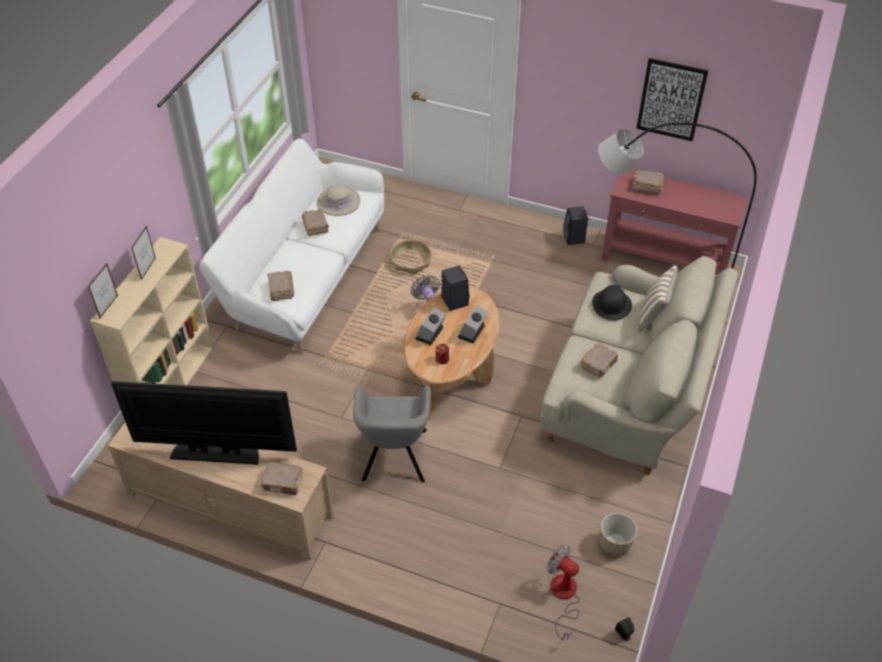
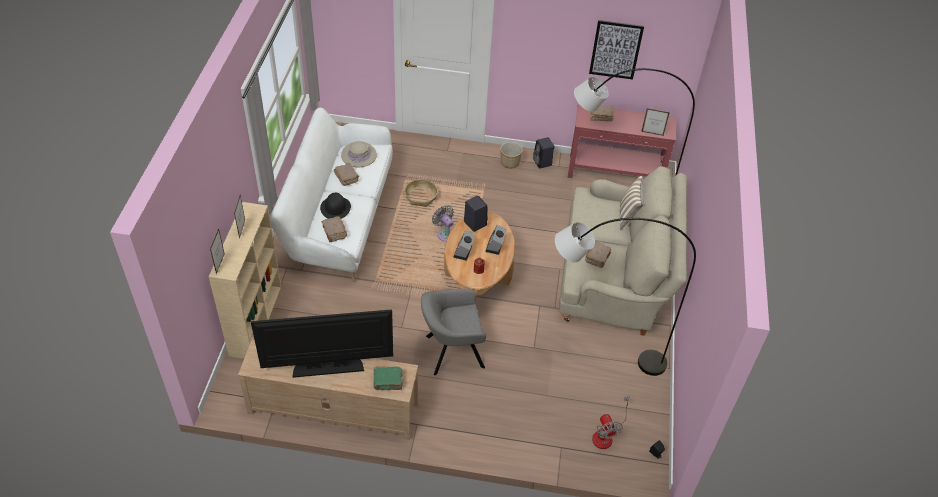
camera: 15 degrees left, 0 degrees up
brown book [261,462,303,495] -> green book [374,366,402,390]
grey armchair [353,385,431,483] -> grey armchair turned 90 degrees clockwise [421,289,486,375]
fan [547,545,580,640] -> fan turned 135 degrees counterclockwise [592,396,630,449]
black hat [592,285,632,321] -> black hat moved to [320,193,351,219]
planter [600,513,637,557] -> planter moved to [500,142,523,168]
none -> grey floor lamp [555,218,696,376]
none -> picture frame [641,108,670,136]

